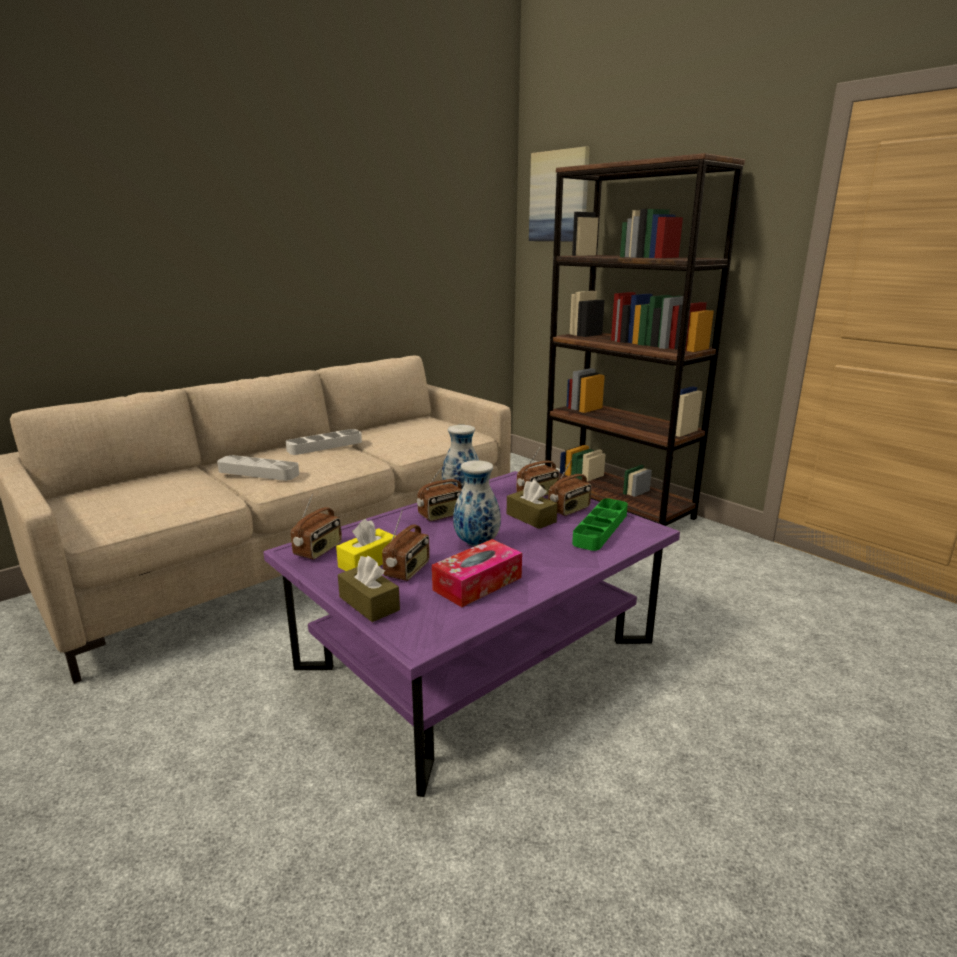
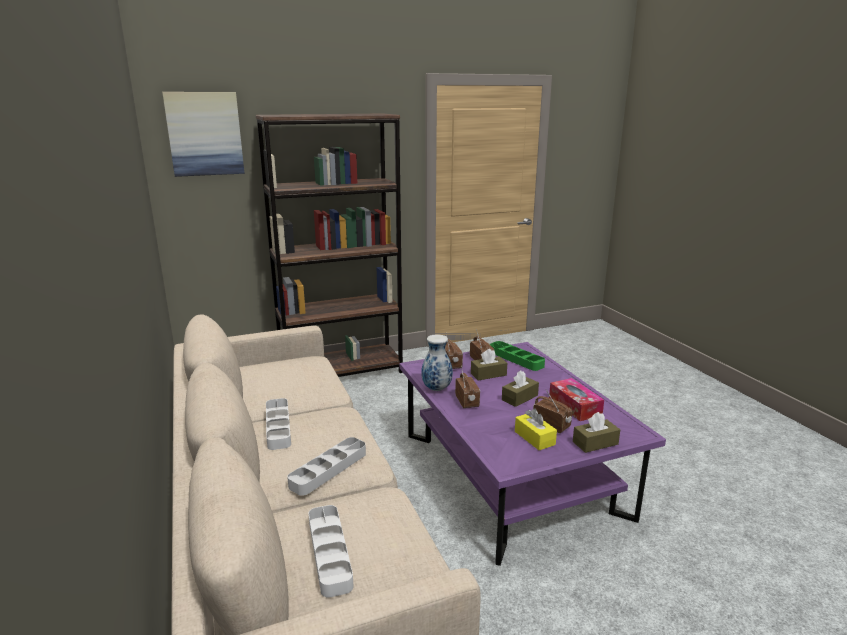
camera: 70 degrees left, 0 degrees up
radio [291,493,342,559] -> none
vase [453,460,501,546] -> brown tissue box [502,371,539,407]
none -> white tray [308,505,353,598]

